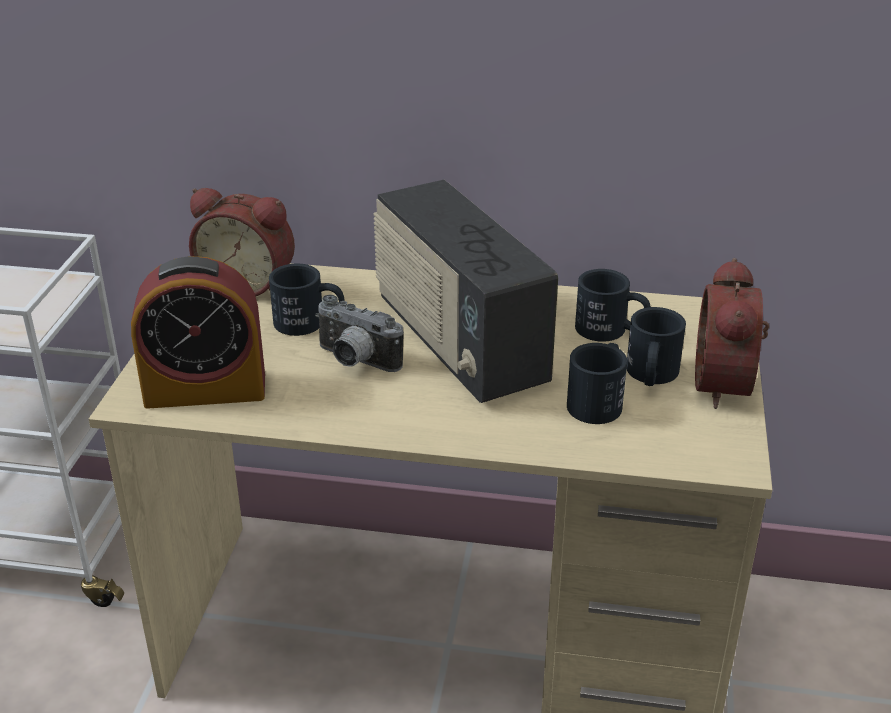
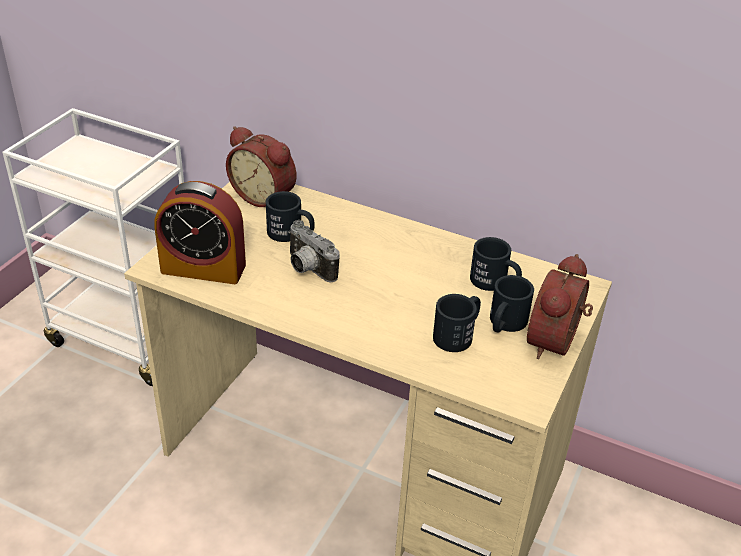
camera: 15 degrees right, 5 degrees up
radio [373,180,558,403] -> none

